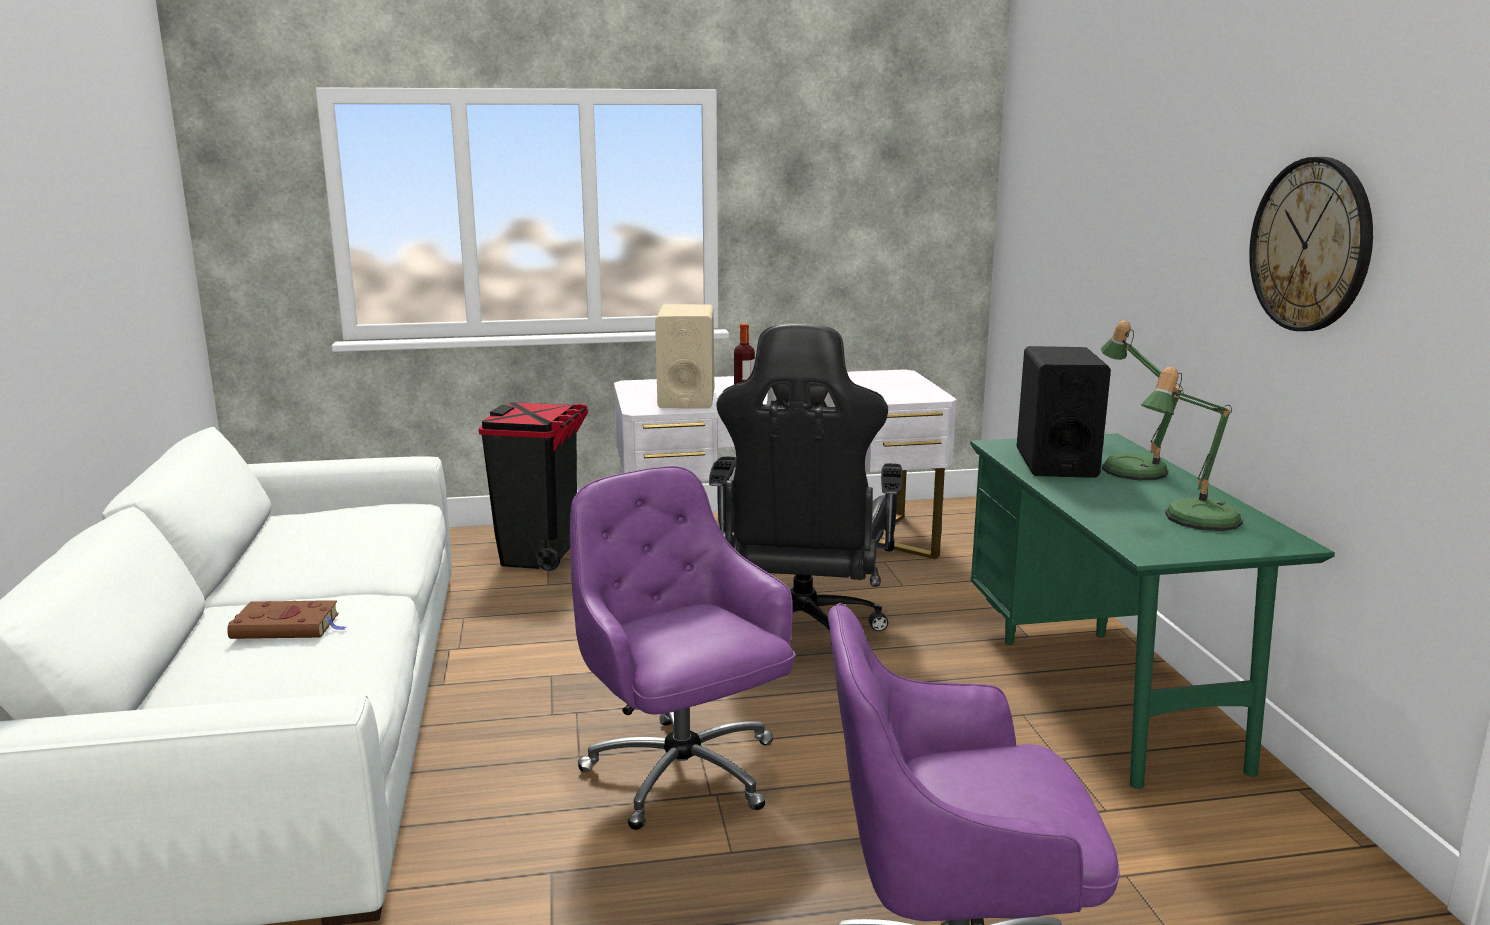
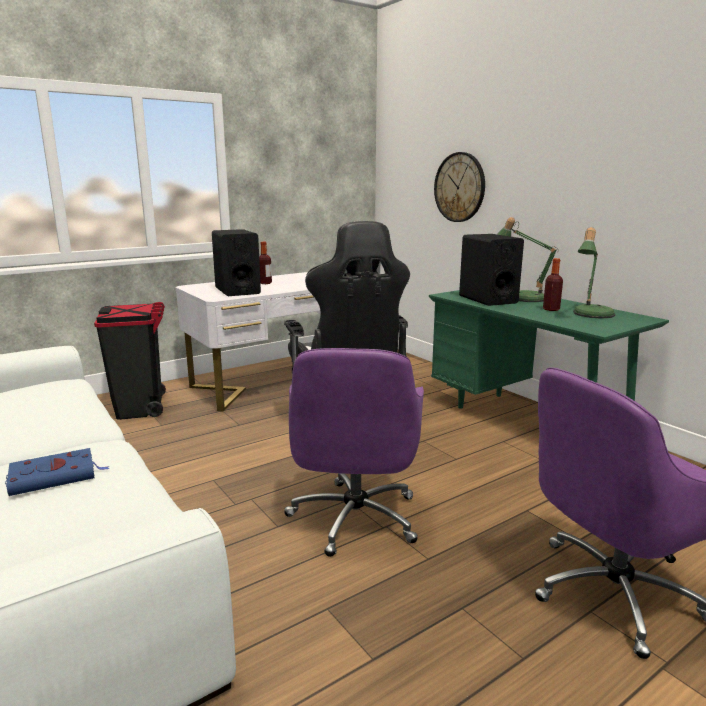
camera: 25 degrees left, 0 degrees up
brown book [227,600,346,639] -> blue book [5,448,110,496]
purple office chair [570,466,795,830] -> purple office chair turned 120 degrees counterclockwise [284,348,424,557]
beige speaker [655,304,714,409] -> black speaker [212,229,261,296]
wall clock [1249,157,1373,331] -> wall clock moved to [434,152,485,222]
none -> bottle [543,258,563,311]

